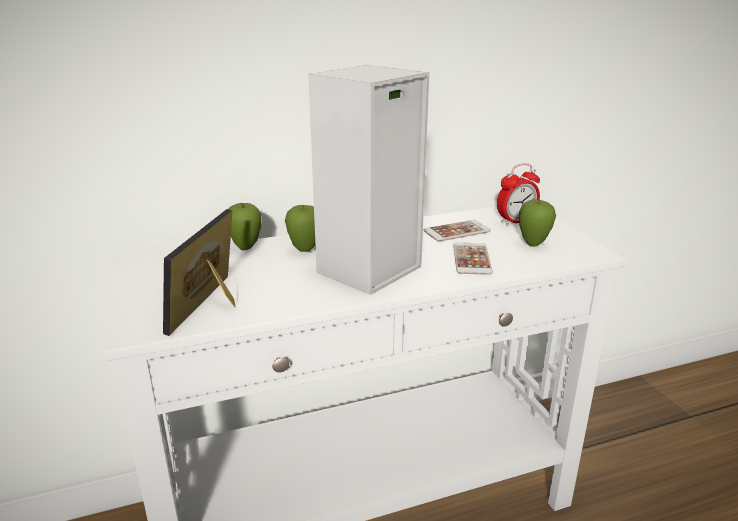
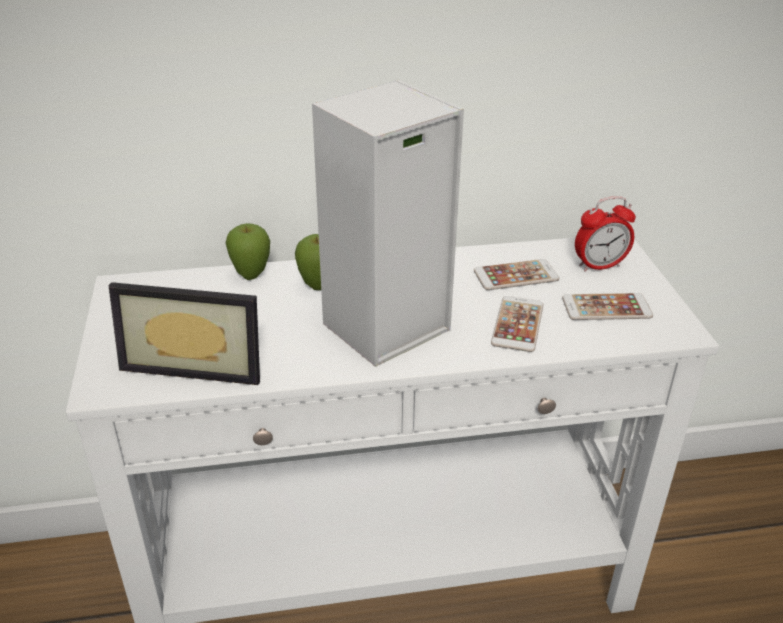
camera: 10 degrees right, 10 degrees up
picture frame [163,209,236,336] -> picture frame turned 105 degrees counterclockwise [108,282,260,385]
apple [519,200,556,247] -> phone [562,293,653,320]

